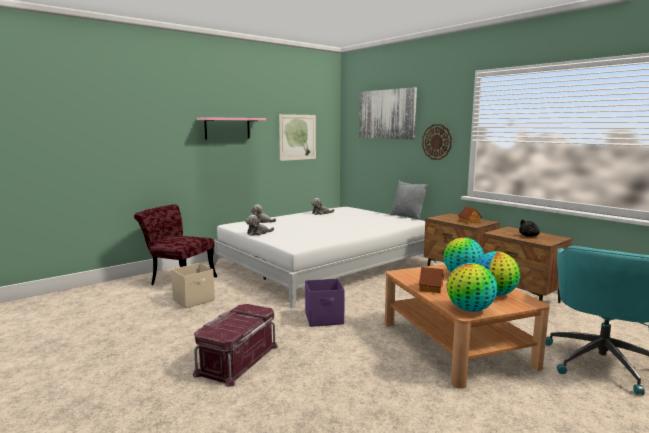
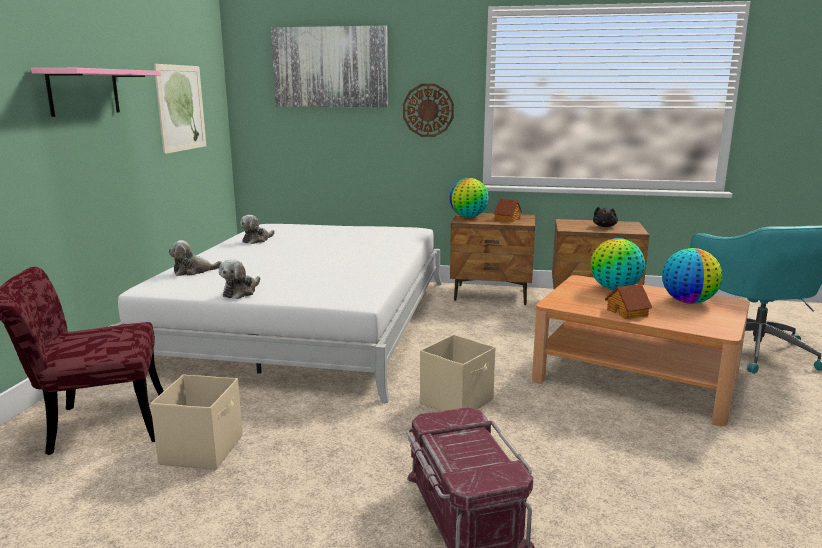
camera: 40 degrees left, 5 degrees up
purple storage box [305,278,345,327] -> beige storage box [420,335,496,411]
grey pillow [390,181,428,220] -> none
globe [447,263,497,312] -> globe moved to [449,178,489,218]

